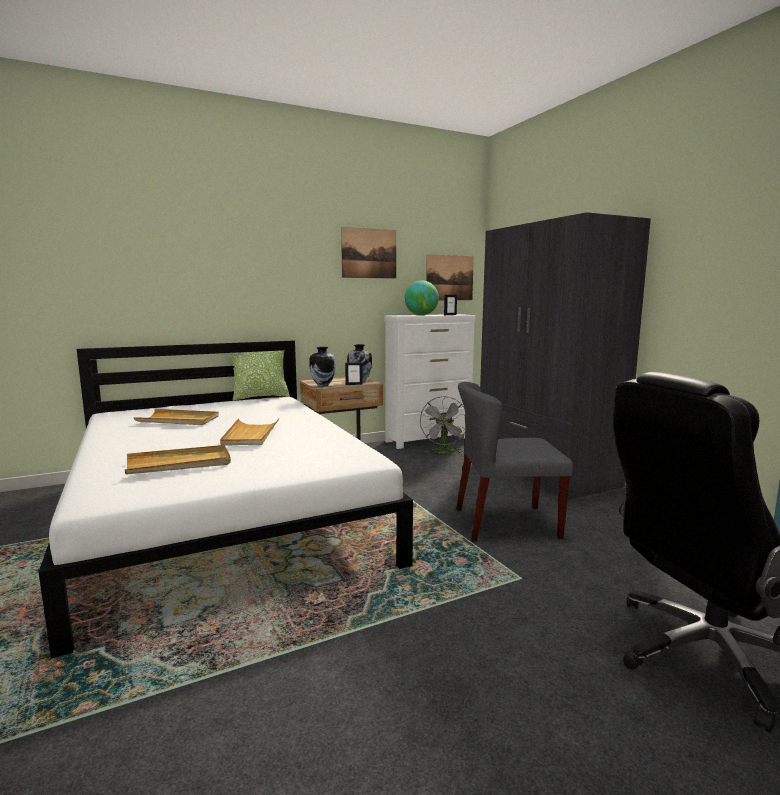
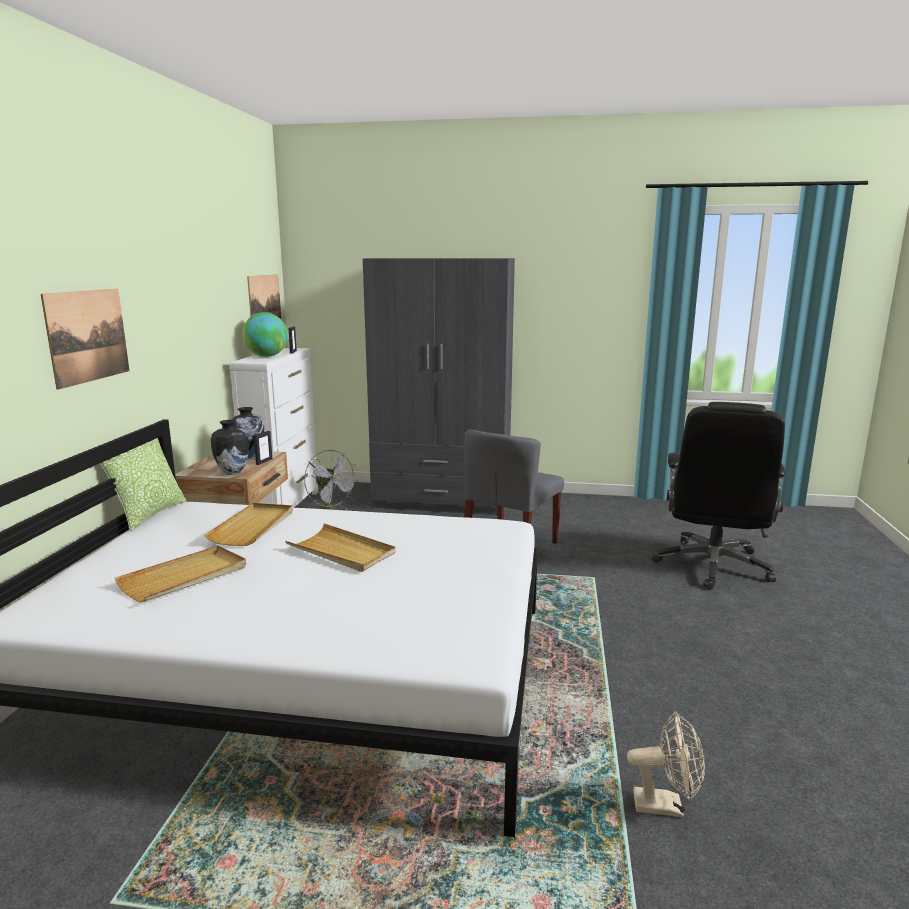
camera: 55 degrees left, 5 degrees up
beige tray [125,445,231,475] -> beige tray moved to [205,503,293,546]
picture [341,227,396,279] -> picture moved to [41,289,129,390]
none -> beige fan [627,712,705,817]

